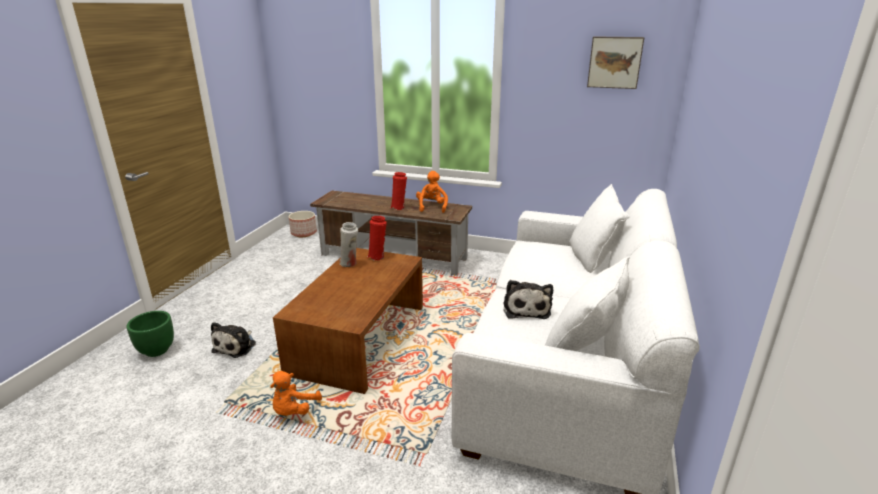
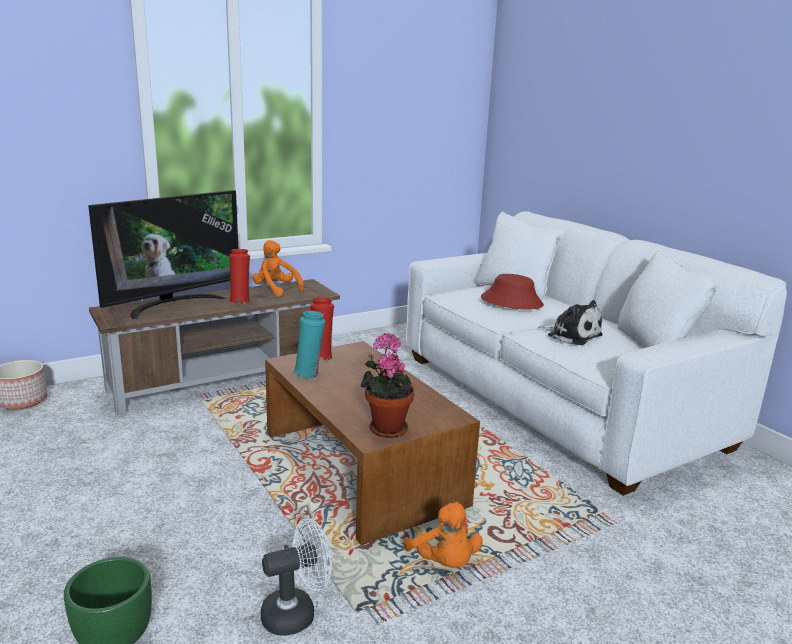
camera: 50 degrees left, 5 degrees down
plush toy [211,322,256,358] -> none
white vase [340,222,358,267] -> turquoise vase [293,311,325,379]
picture [587,36,644,89] -> none
none -> television [88,190,238,320]
none -> white fan [261,518,332,636]
none -> potted plant [360,333,415,438]
none -> red hat [481,274,544,309]

